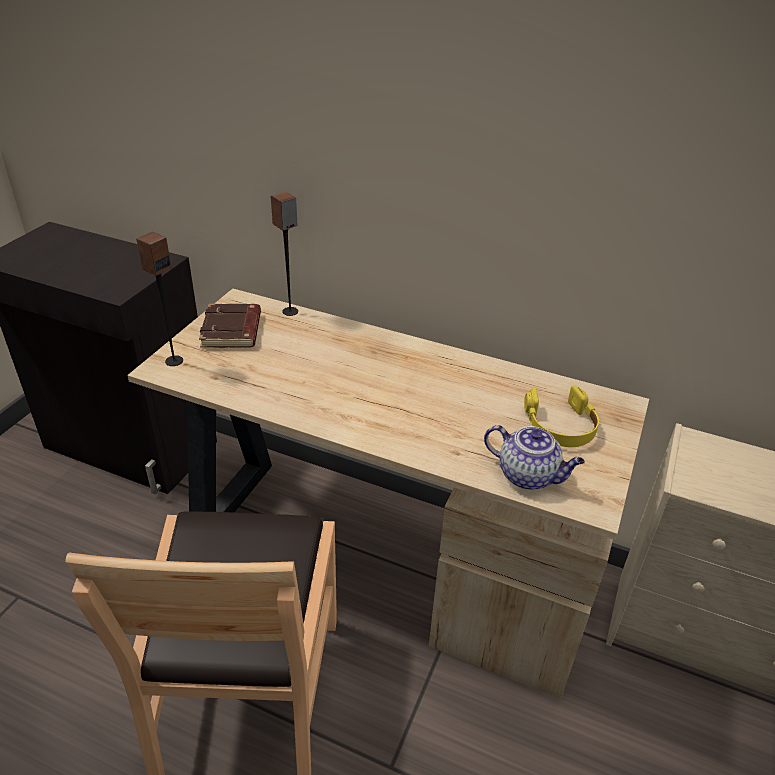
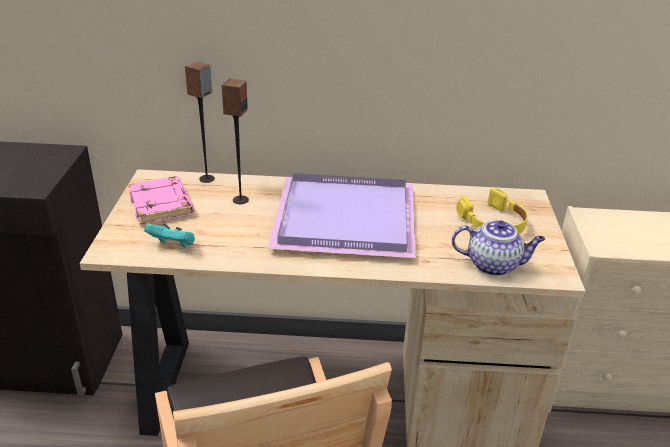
camera: 20 degrees left, 5 degrees down
speaker [136,232,183,366] -> speaker moved to [221,79,249,204]
brown book [199,304,261,348] -> pink book [128,176,194,225]
none -> turquoise game controller [144,224,195,247]
none -> purple tray [267,173,416,258]

